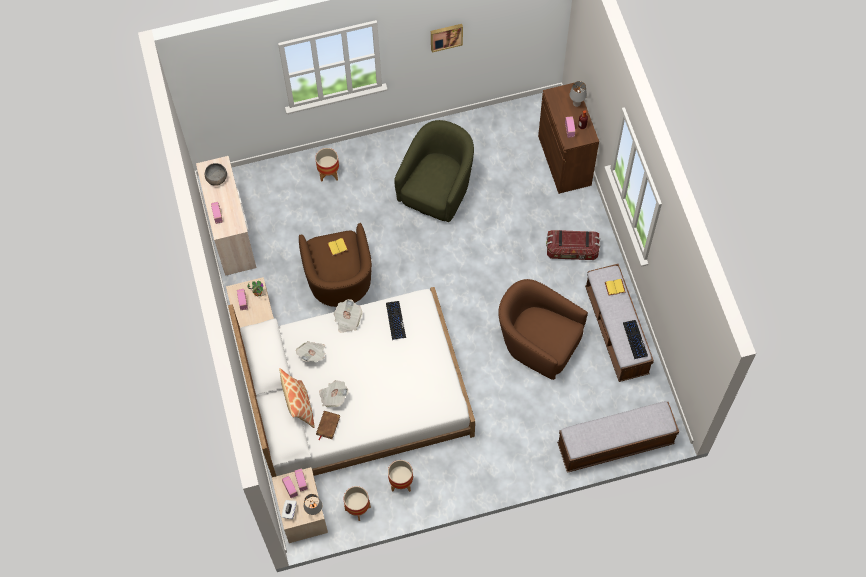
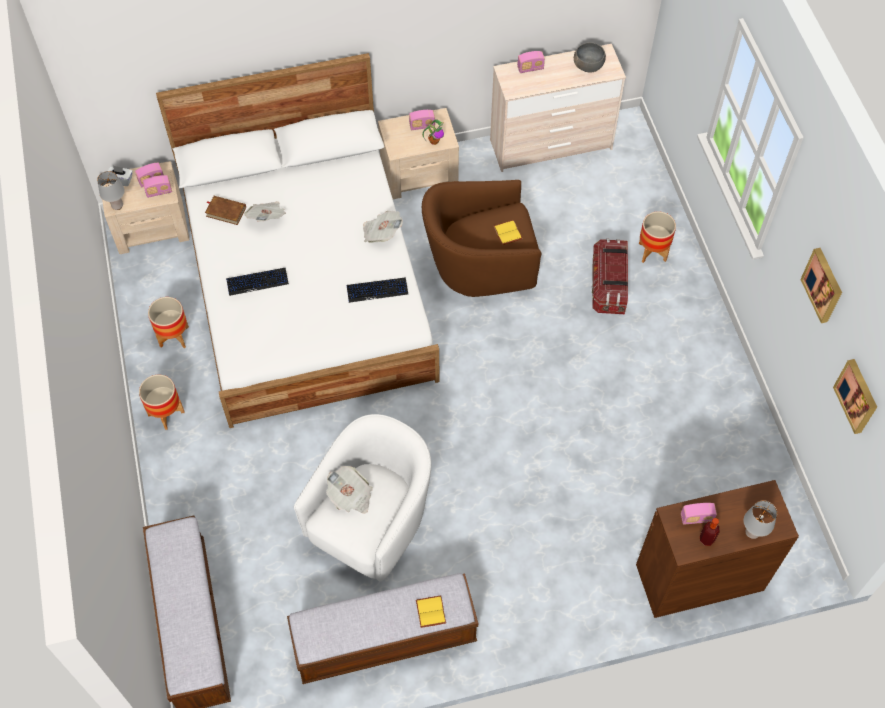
camera: 90 degrees right, 5 degrees down
pillow [279,368,315,428] -> none
newspaper [296,341,325,362] -> newspaper moved to [326,466,373,514]
planter [344,486,371,521] -> planter moved to [139,374,185,430]
green armchair [394,120,474,222] -> none
brown armchair [498,279,588,380] -> white armchair [294,414,431,581]
storage box [546,230,600,260] -> storage box moved to [592,239,628,314]
keyboard [623,320,648,359] -> keyboard moved to [226,268,289,296]
none -> picture [833,359,877,434]

